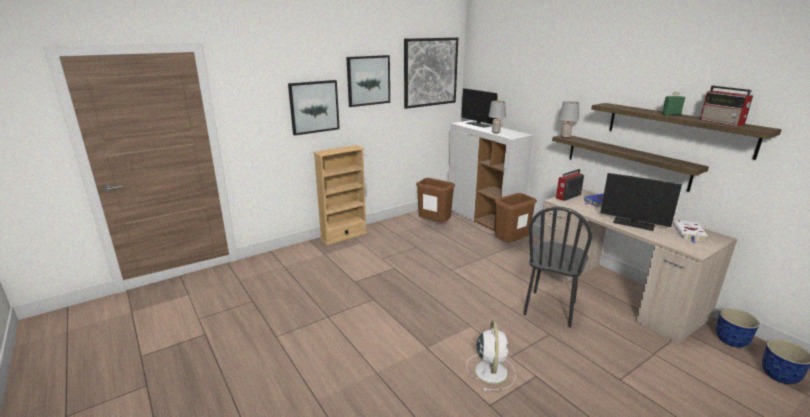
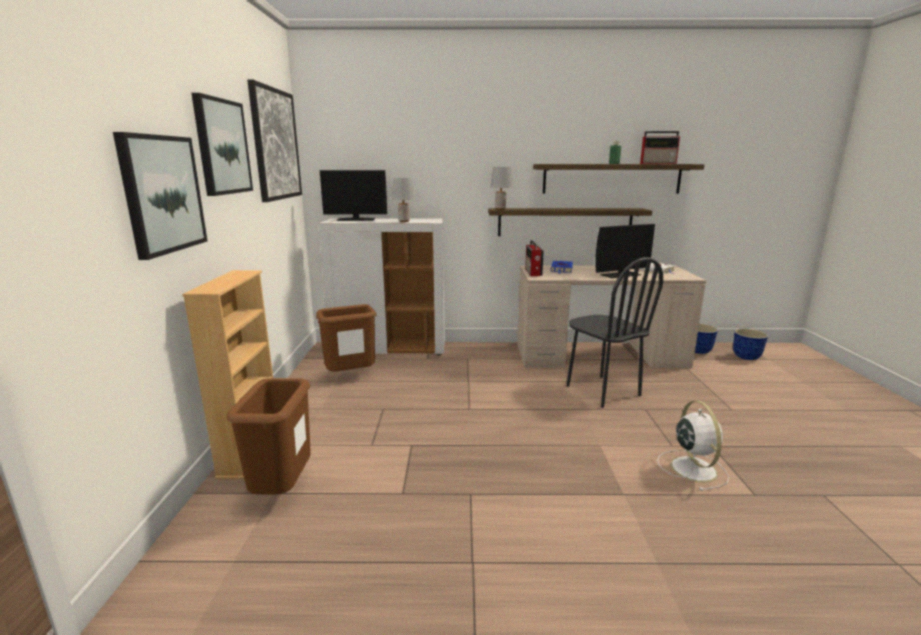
camera: 55 degrees left, 5 degrees down
white fan [466,320,516,391] -> white fan turned 45 degrees clockwise [657,401,729,491]
brown trash can [494,193,537,243] -> brown trash can moved to [226,378,311,495]

